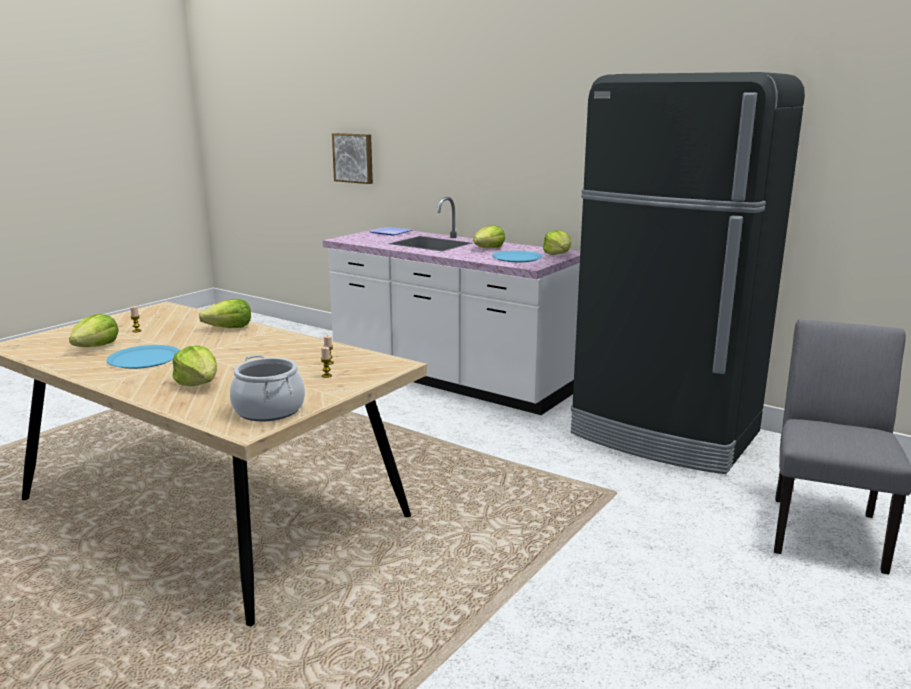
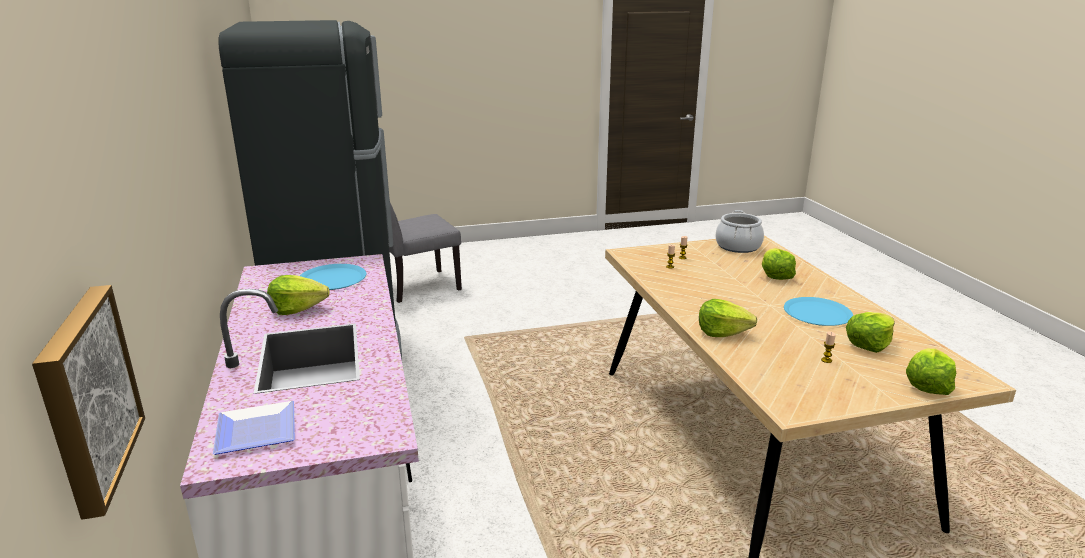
camera: 140 degrees left, 5 degrees up
lettuce [543,230,572,255] -> lettuce moved to [906,348,956,395]

